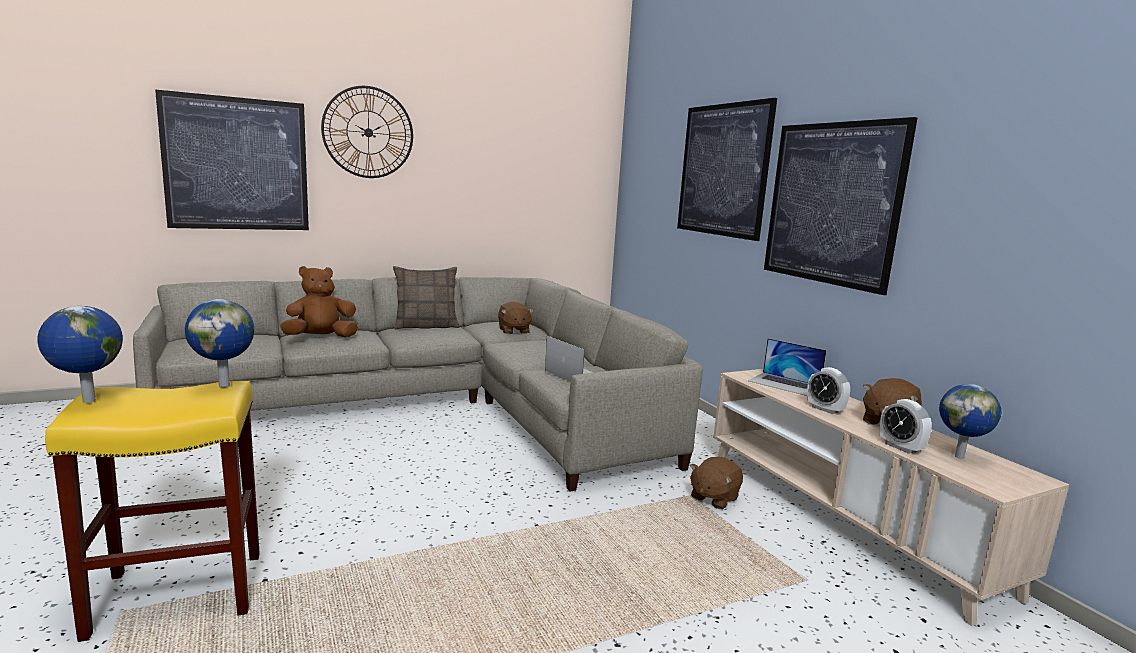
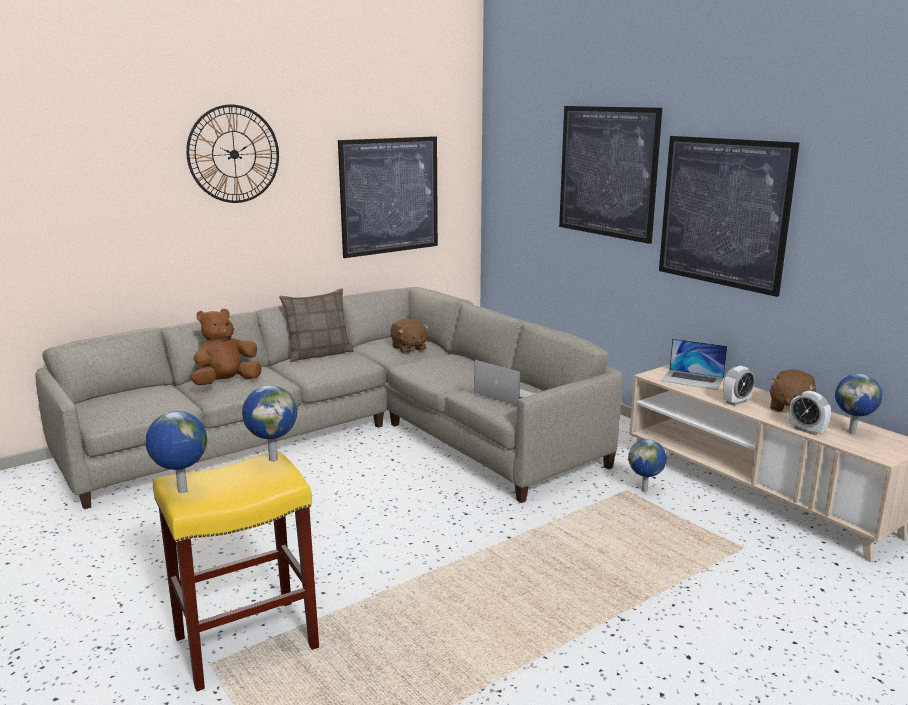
camera: 10 degrees left, 5 degrees up
picture [155,90,309,230] -> picture moved to [338,136,438,258]
brown plush toy [690,457,743,509] -> globe [628,439,667,492]
alarm clock [807,367,850,414] -> alarm clock turned 75 degrees counterclockwise [723,366,755,406]

